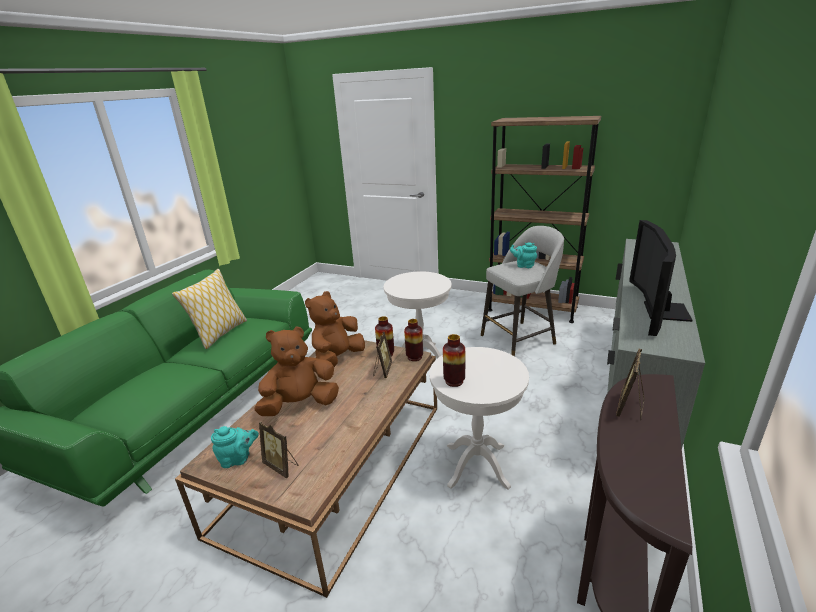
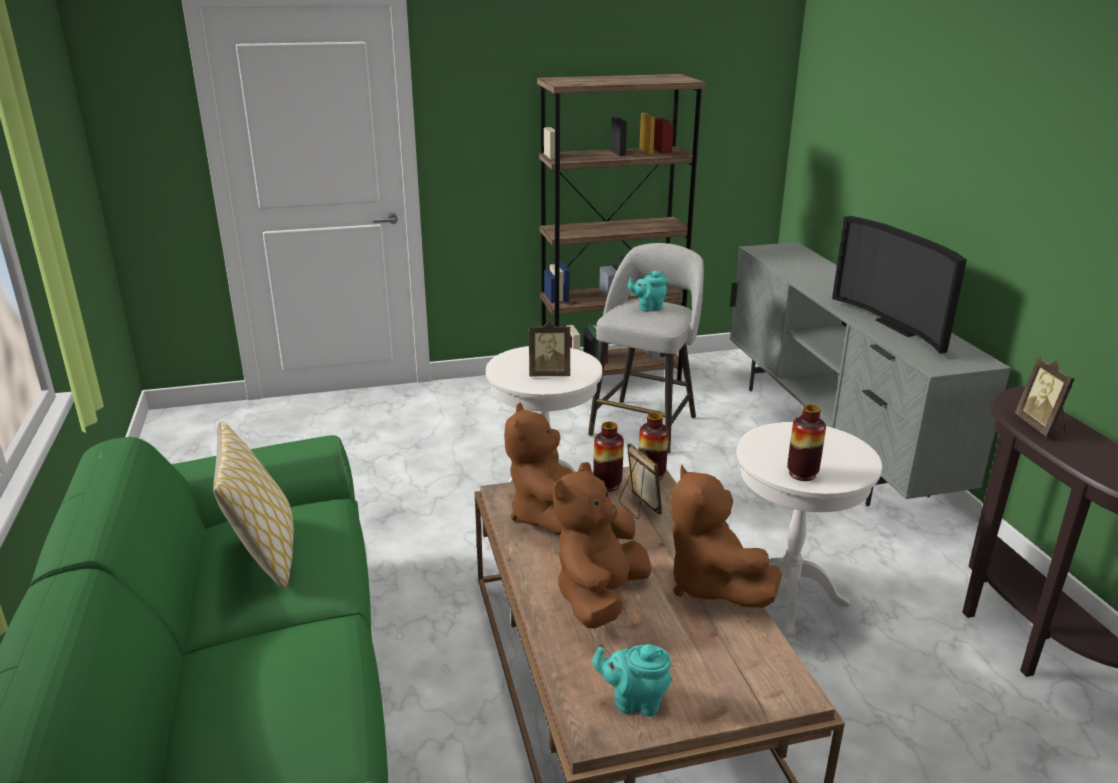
camera: 40 degrees left, 0 degrees up
turquoise teapot [211,426,259,468] -> turquoise teapot turned 120 degrees counterclockwise [592,644,672,717]
picture frame [259,422,298,478] -> picture frame moved to [529,321,570,376]
none -> brown plush toy [670,465,782,608]

